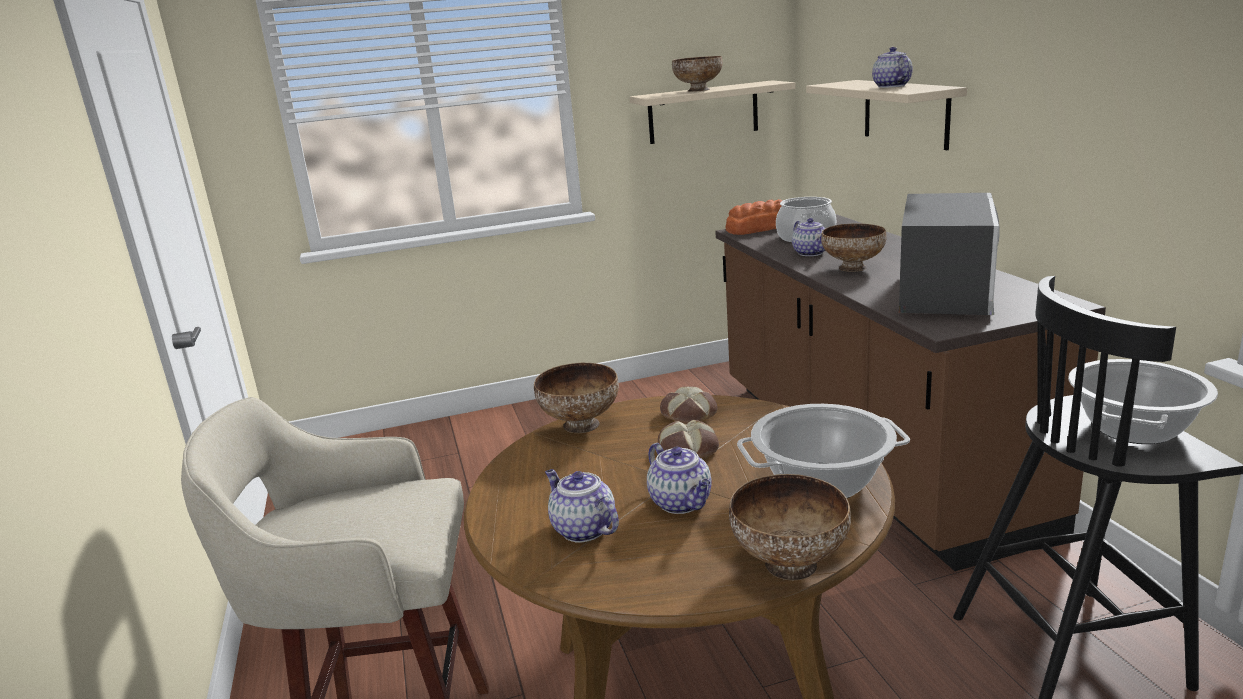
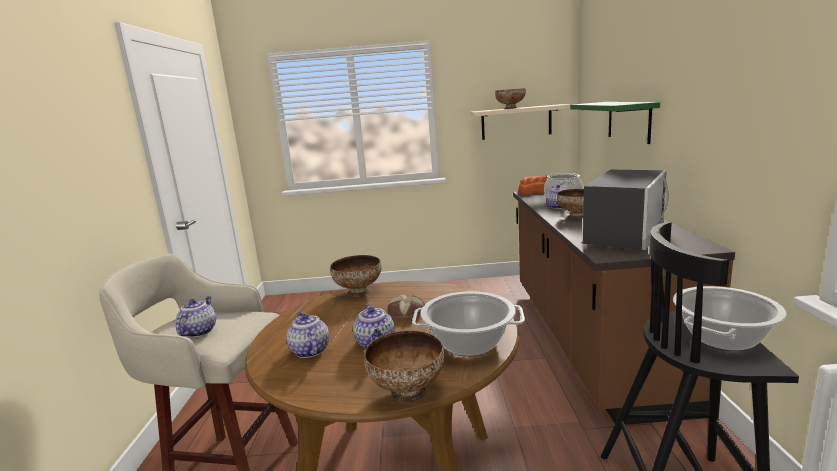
camera: 15 degrees right, 5 degrees down
bread [660,387,717,424] -> none
beige shelf [806,80,967,150] -> green shelf [570,102,660,144]
teapot [872,47,913,88] -> teapot moved to [176,296,216,338]

